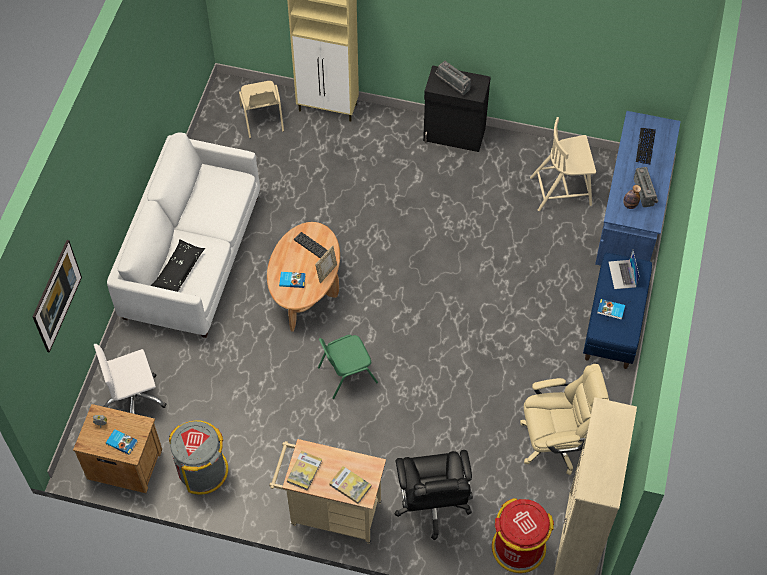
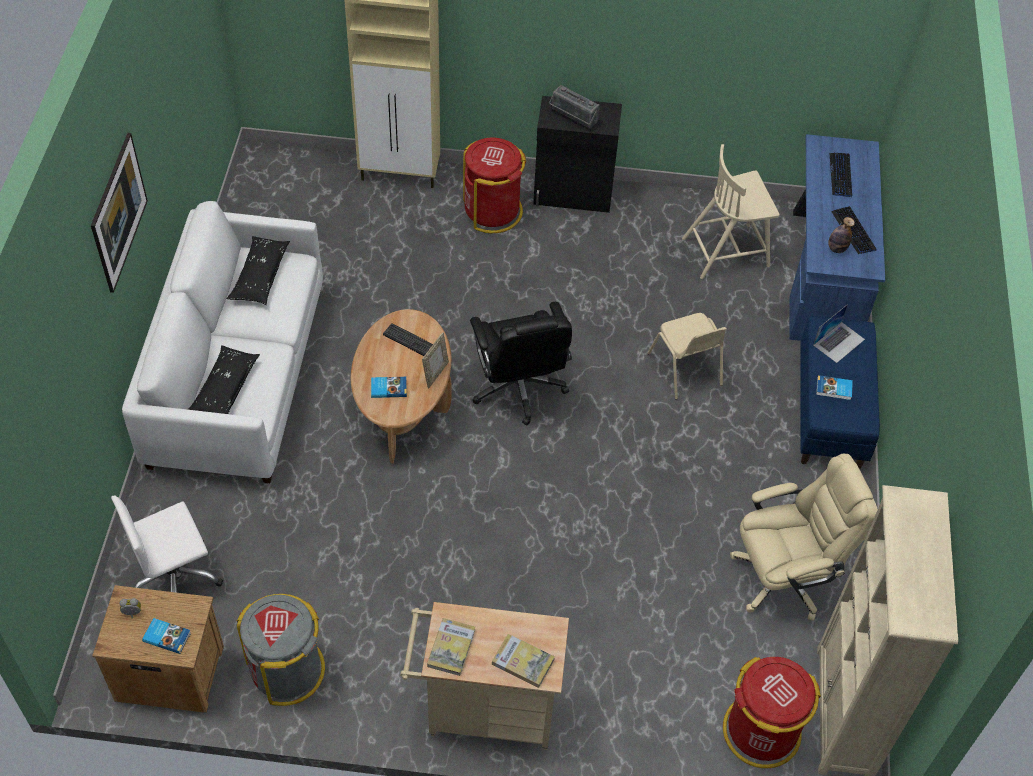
camera: 10 degrees left, 5 degrees down
picture [32,240,82,353] -> picture moved to [91,133,148,293]
beige chair [239,81,284,138] -> beige chair moved to [648,313,726,400]
green chair [318,335,378,399] -> none
black office chair [394,450,473,540] -> black office chair moved to [470,302,572,426]
laptop [608,250,639,289] -> laptop turned 120 degrees counterclockwise [813,304,865,363]
radio [634,167,658,207] -> keyboard [831,206,877,254]
none -> black pillow [227,236,290,305]
none -> red trash can [463,137,526,233]

